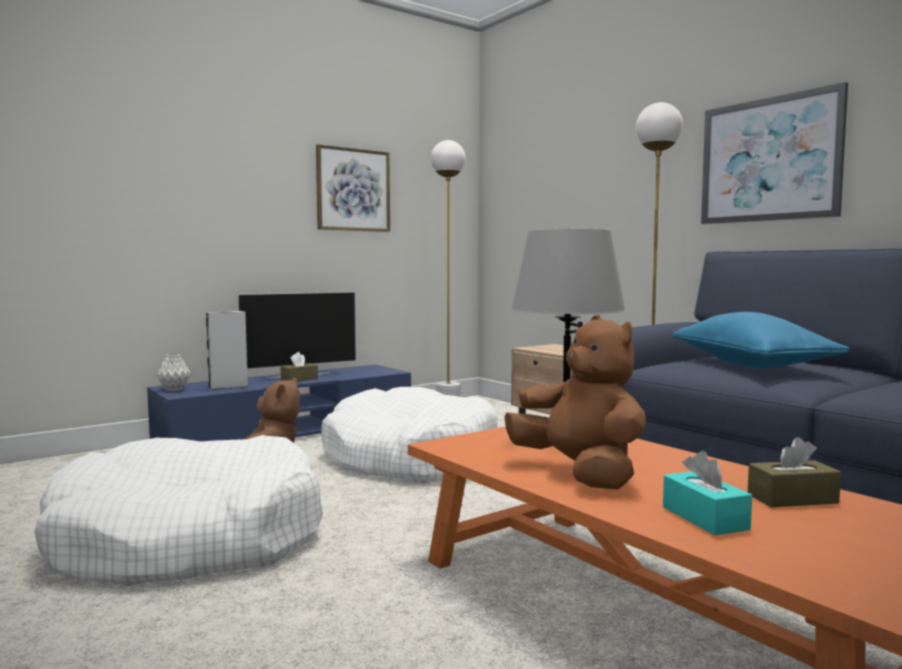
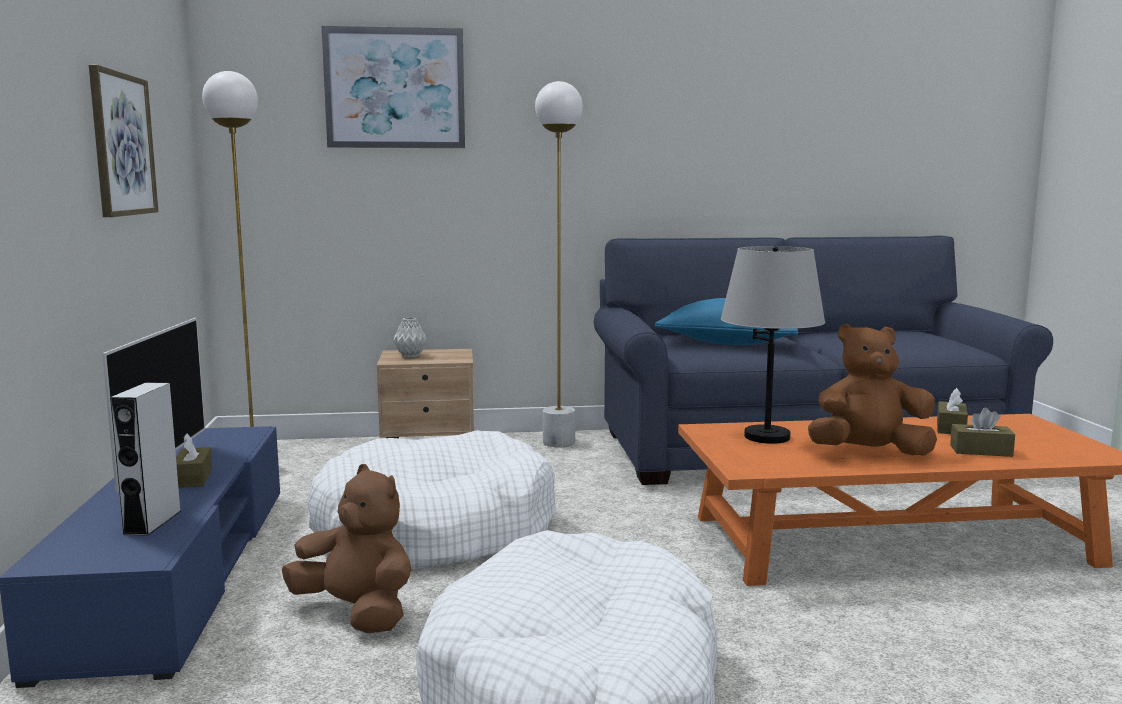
camera: 60 degrees left, 5 degrees up
grey vase [157,354,190,391] -> grey vase moved to [393,318,427,358]
turquoise tissue box [663,451,752,535] -> brown tissue box [950,407,1015,457]
picture [701,82,848,224] -> picture moved to [322,26,465,148]

